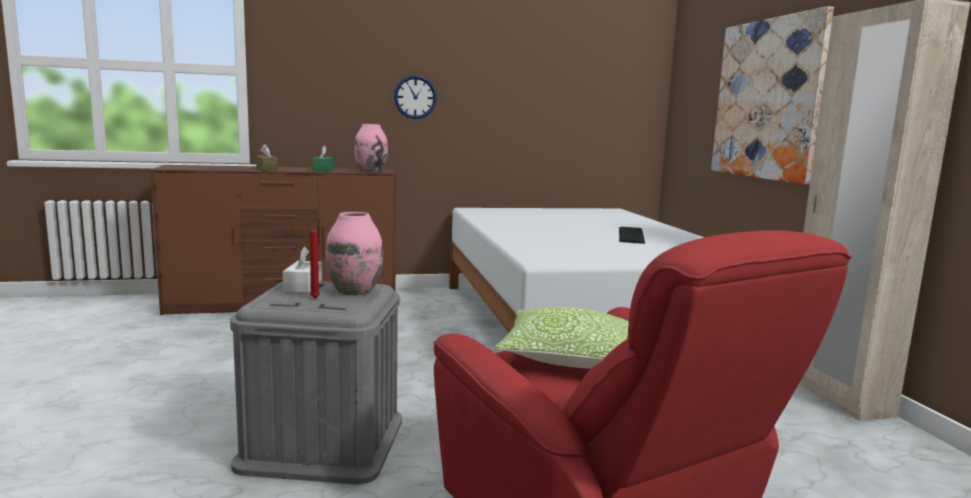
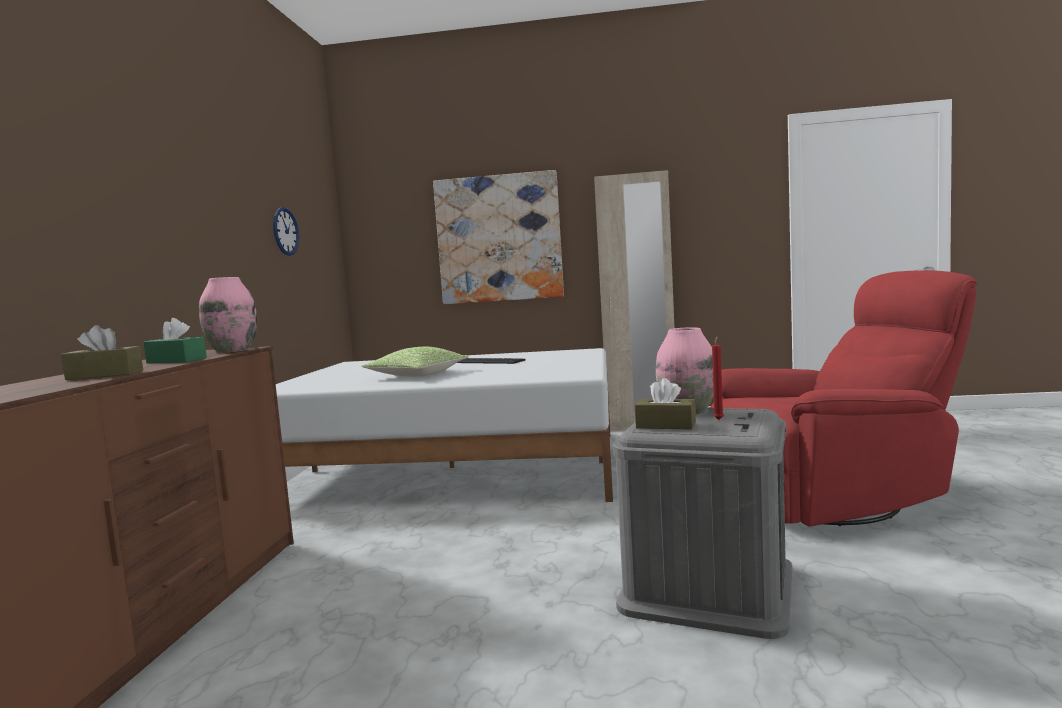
camera: 70 degrees left, 5 degrees down
white tissue box [283,247,322,293] -> brown tissue box [635,378,696,430]
wall clock [394,76,437,119] -> wall clock moved to [273,207,299,256]
pillow [494,307,629,369] -> pillow moved to [362,347,469,377]

